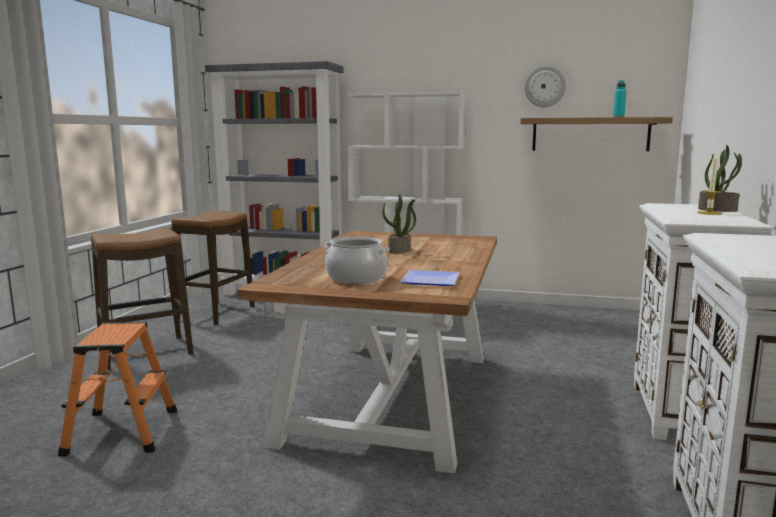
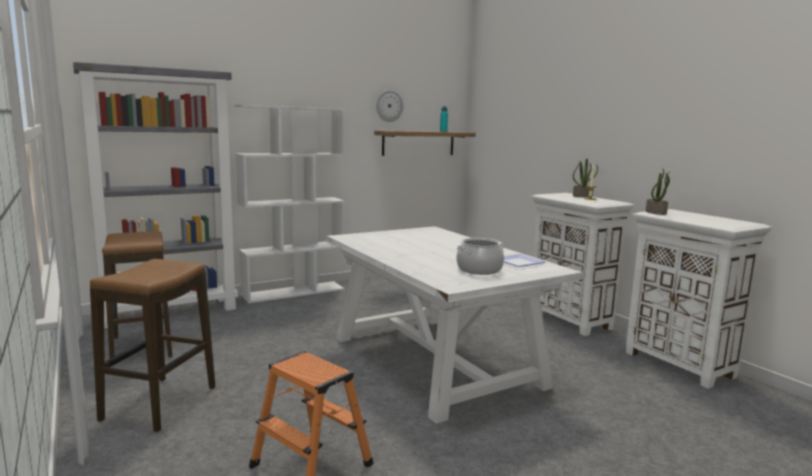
camera: 45 degrees left, 0 degrees up
brown dining table [238,231,497,474] -> white dining table [327,226,582,424]
potted plant [382,194,416,253] -> potted plant moved to [645,169,671,215]

